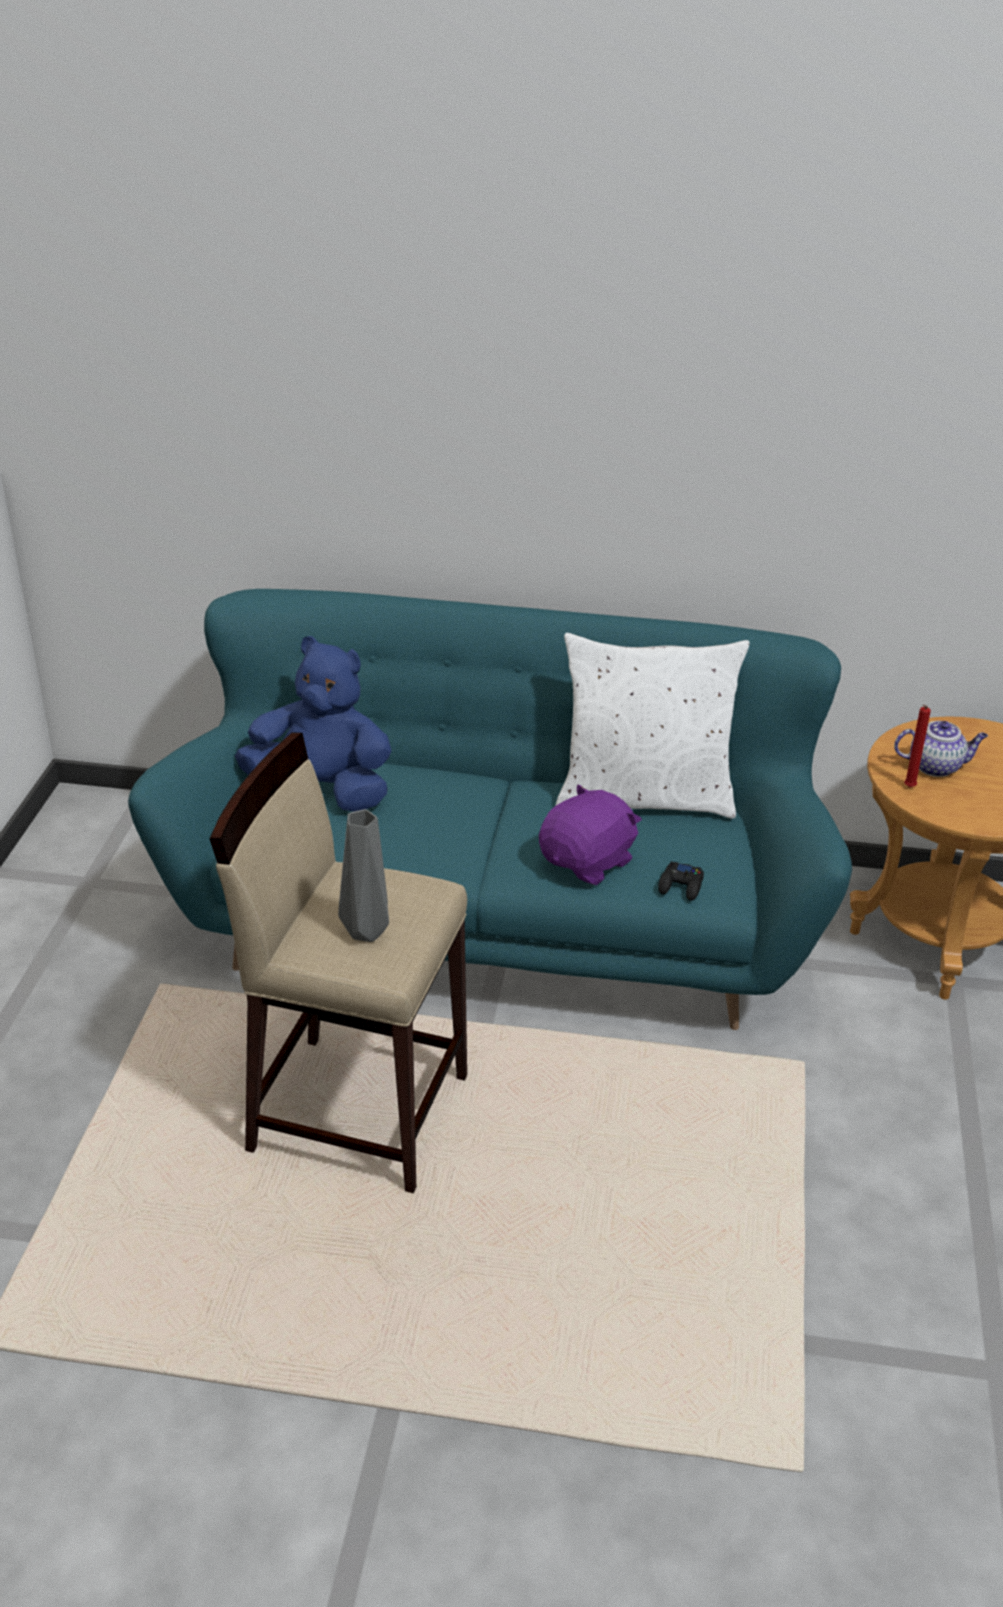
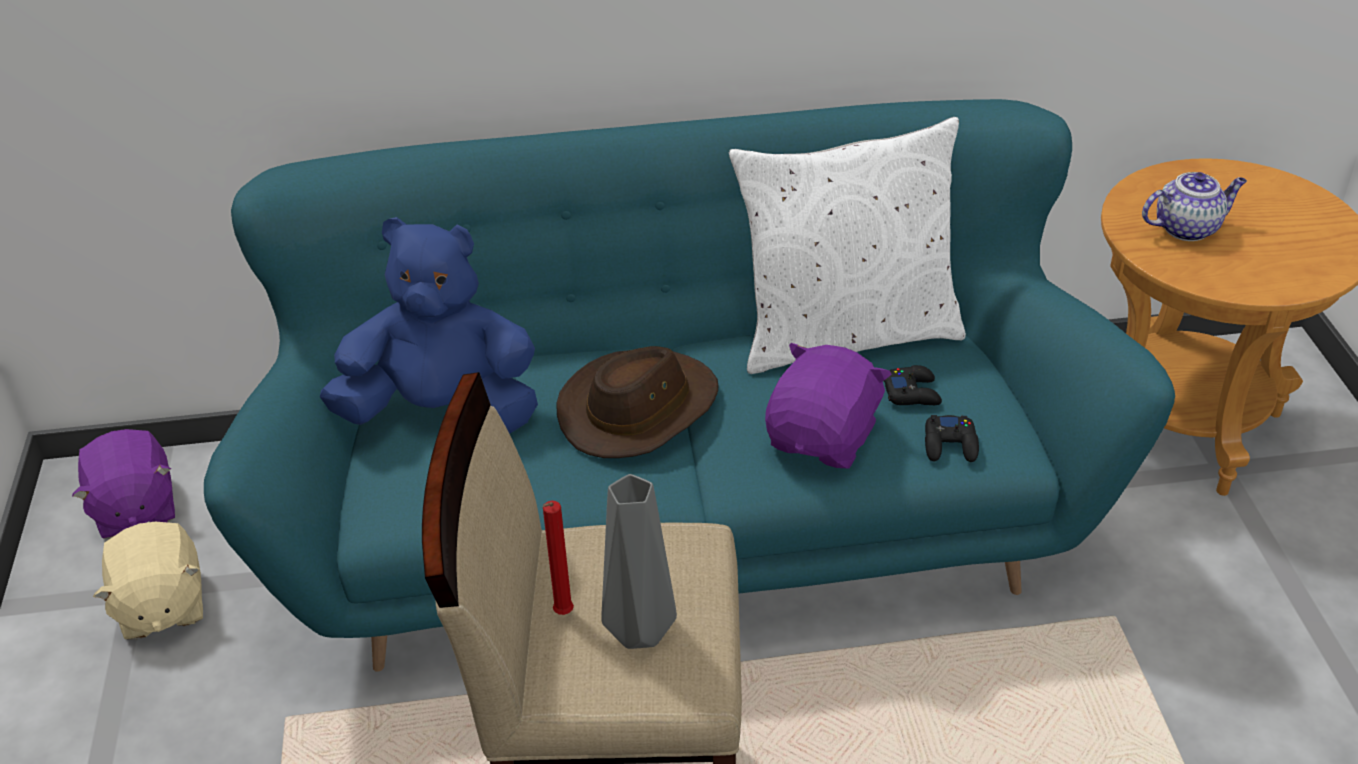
camera: 15 degrees left, 5 degrees up
red candle [904,705,931,787] -> red candle moved to [543,501,574,615]
none -> purple plush toy [72,429,175,539]
none -> beige plush toy [93,522,203,640]
none -> brown hat [556,346,718,458]
none -> black game controller [884,365,942,405]

